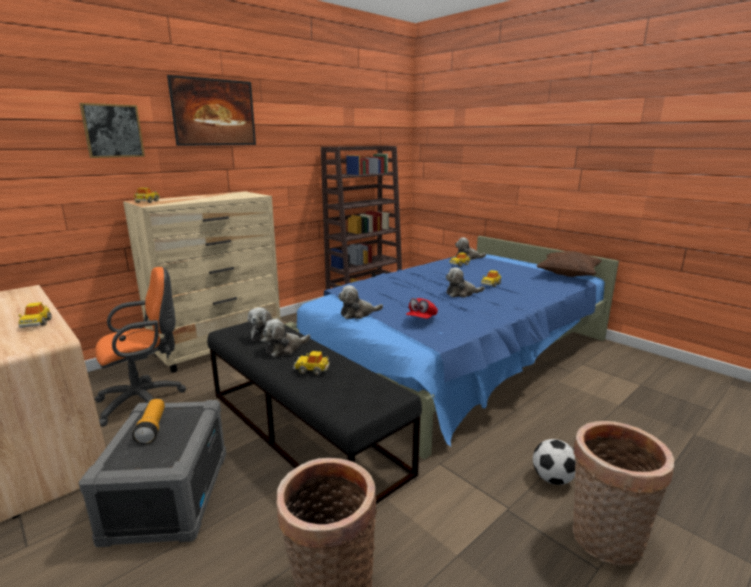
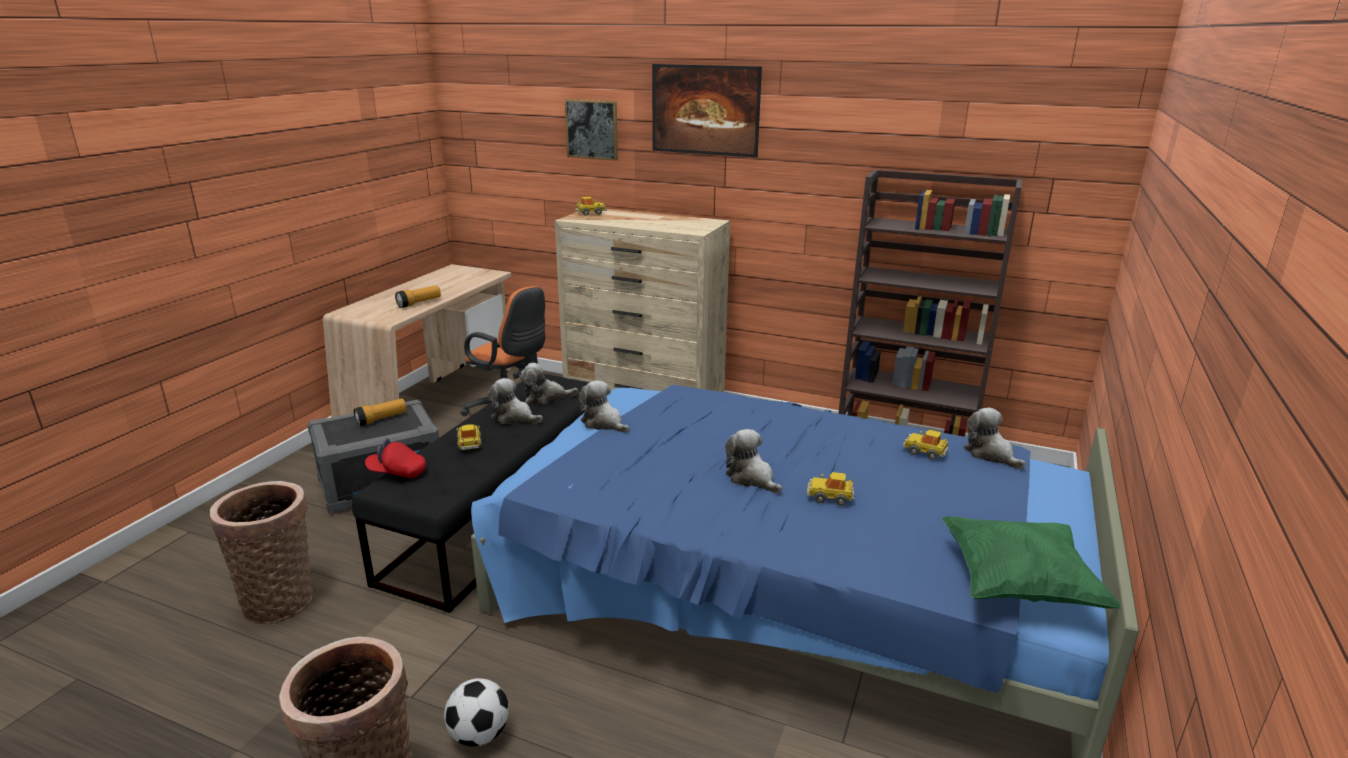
camera: 65 degrees right, 5 degrees up
toy car [18,302,52,328] -> flashlight [395,285,441,308]
red cap [406,298,438,319] -> red cap moved to [365,438,426,478]
brown pillow [536,251,602,277] -> green pillow [942,516,1120,608]

